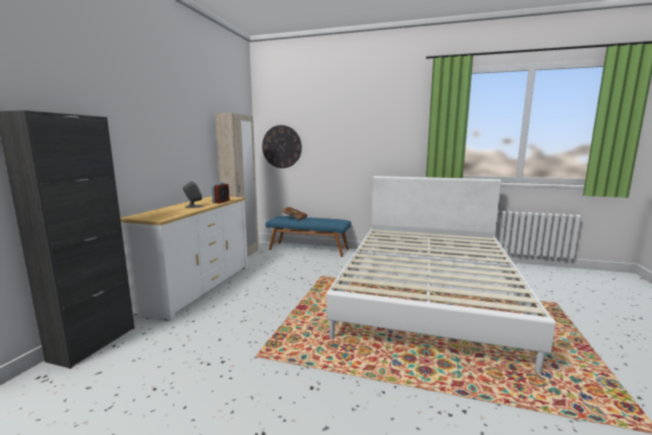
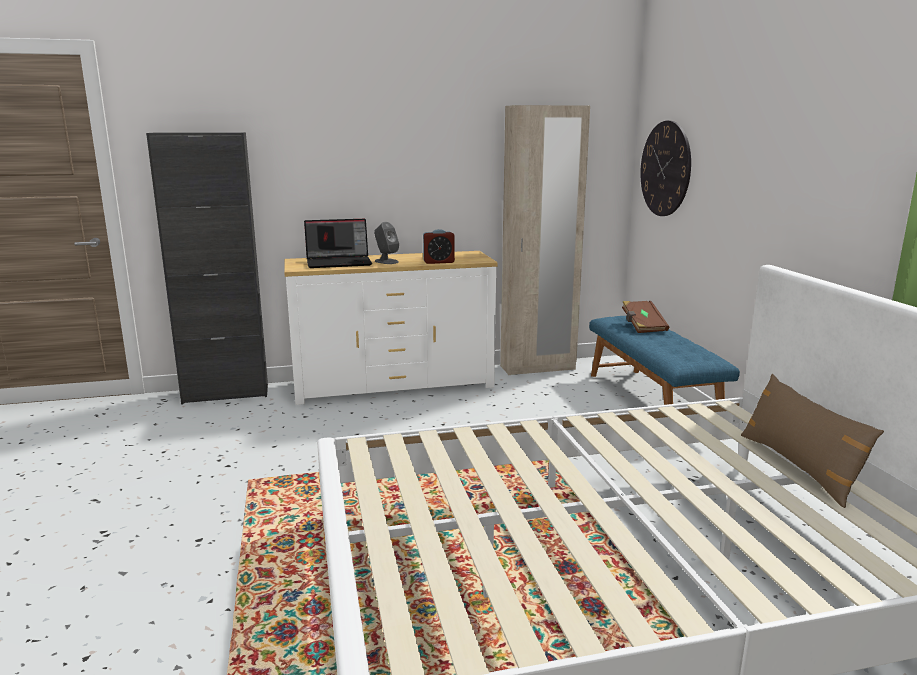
camera: 60 degrees right, 5 degrees up
none -> laptop [304,219,372,268]
none -> brown pillow [741,374,884,508]

